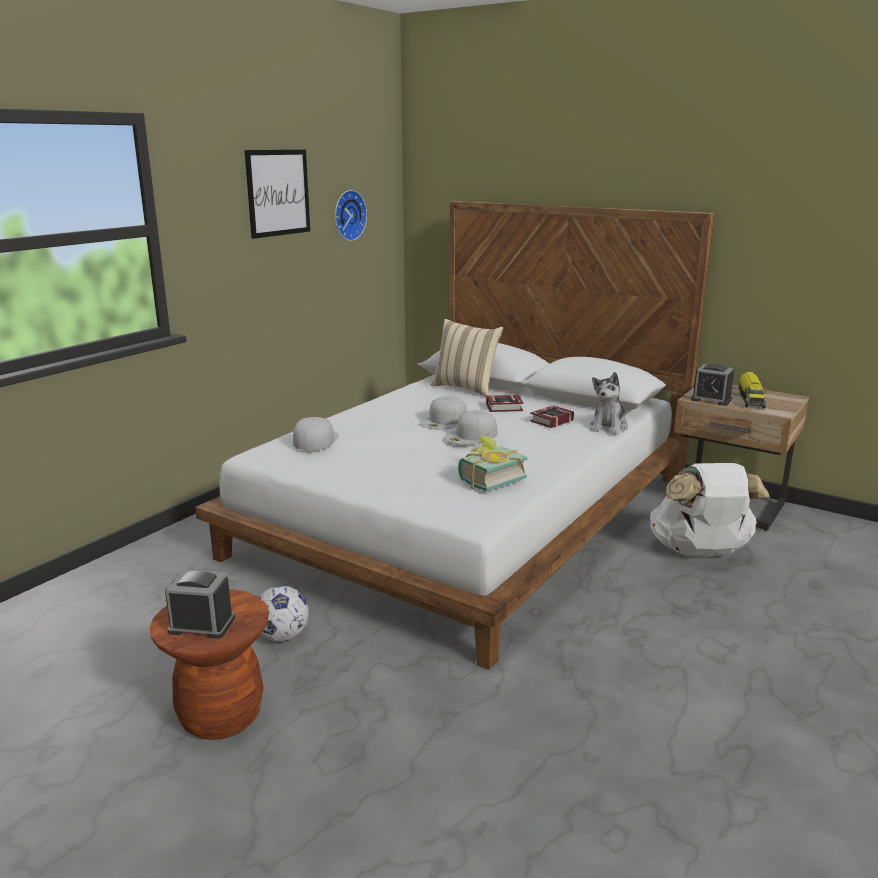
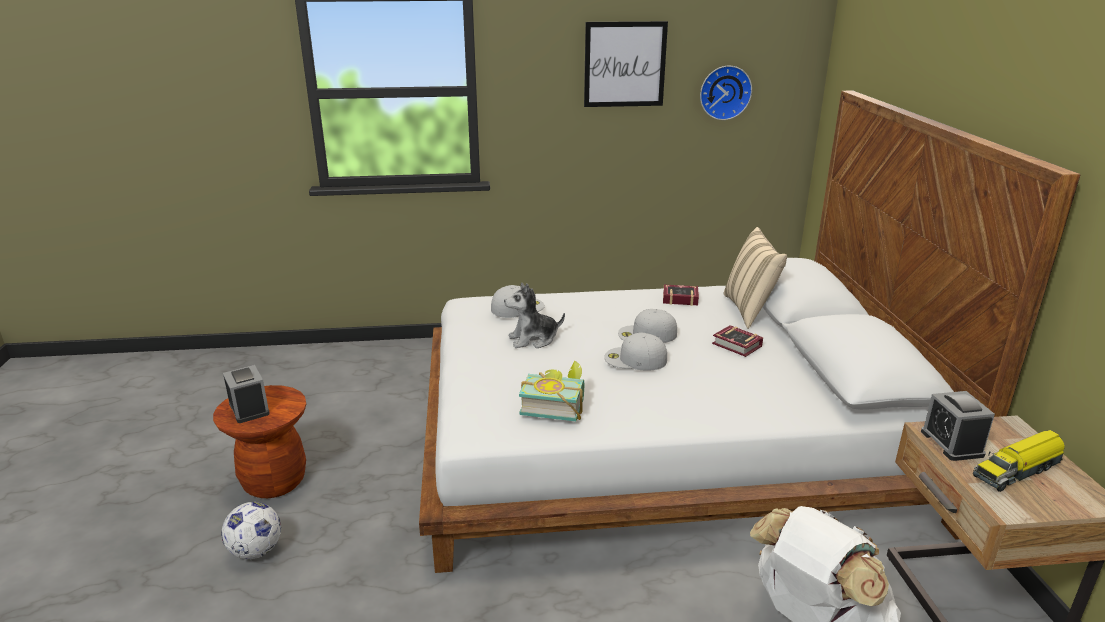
camera: 50 degrees right, 5 degrees up
football [259,585,309,642] -> football moved to [221,502,281,559]
book [530,406,574,428] -> book moved to [663,285,699,306]
plush toy [591,372,628,435] -> plush toy moved to [504,282,565,348]

